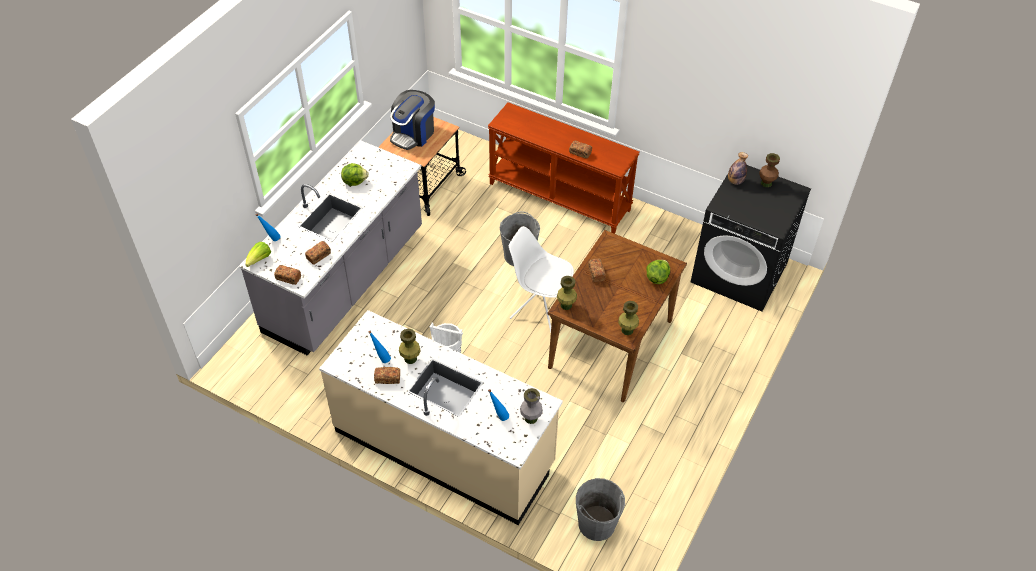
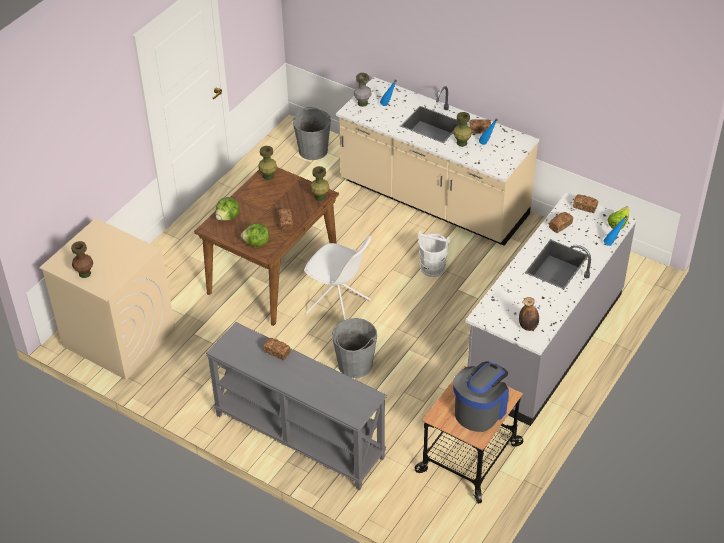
camera: 175 degrees left, 5 degrees down
lettuce [341,163,369,186] -> lettuce moved to [241,224,269,247]
brown console table [488,102,639,234] -> grey console table [206,322,386,490]
black washing machine [691,165,811,312] -> beige washing machine [39,218,175,380]
bottle [728,152,748,185] -> bottle moved to [519,297,539,331]

